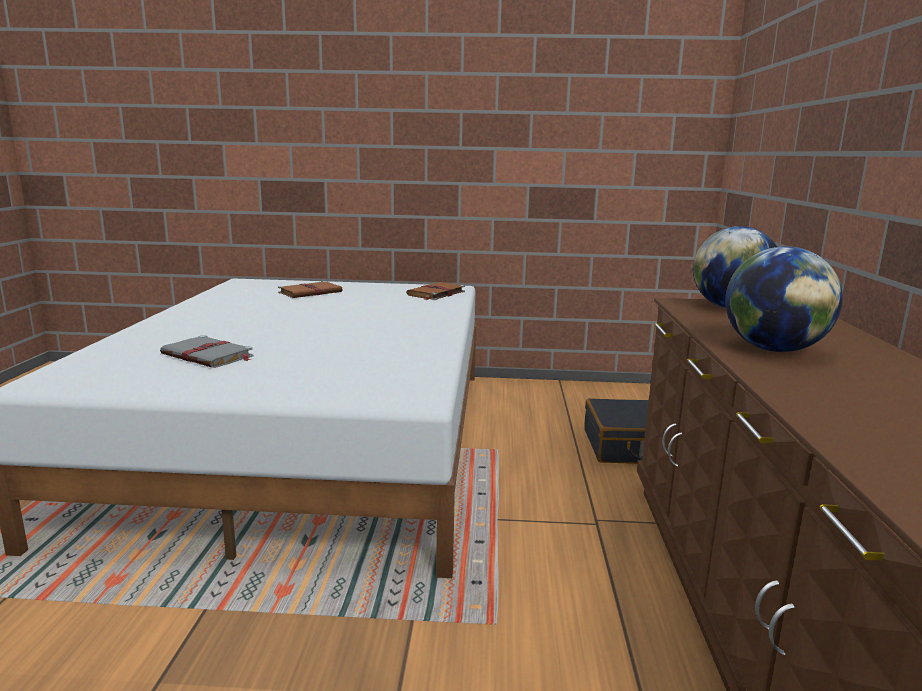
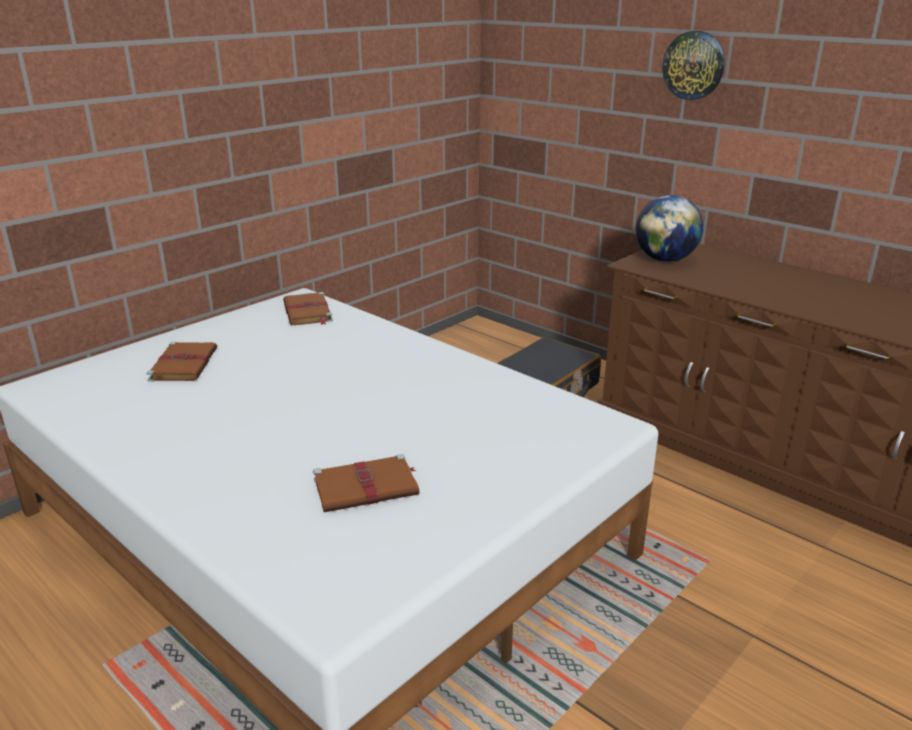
camera: 50 degrees left, 10 degrees up
grey book [160,335,254,368] -> brown book [313,454,419,512]
globe [725,246,843,352] -> none
none -> wall clock [662,31,725,100]

